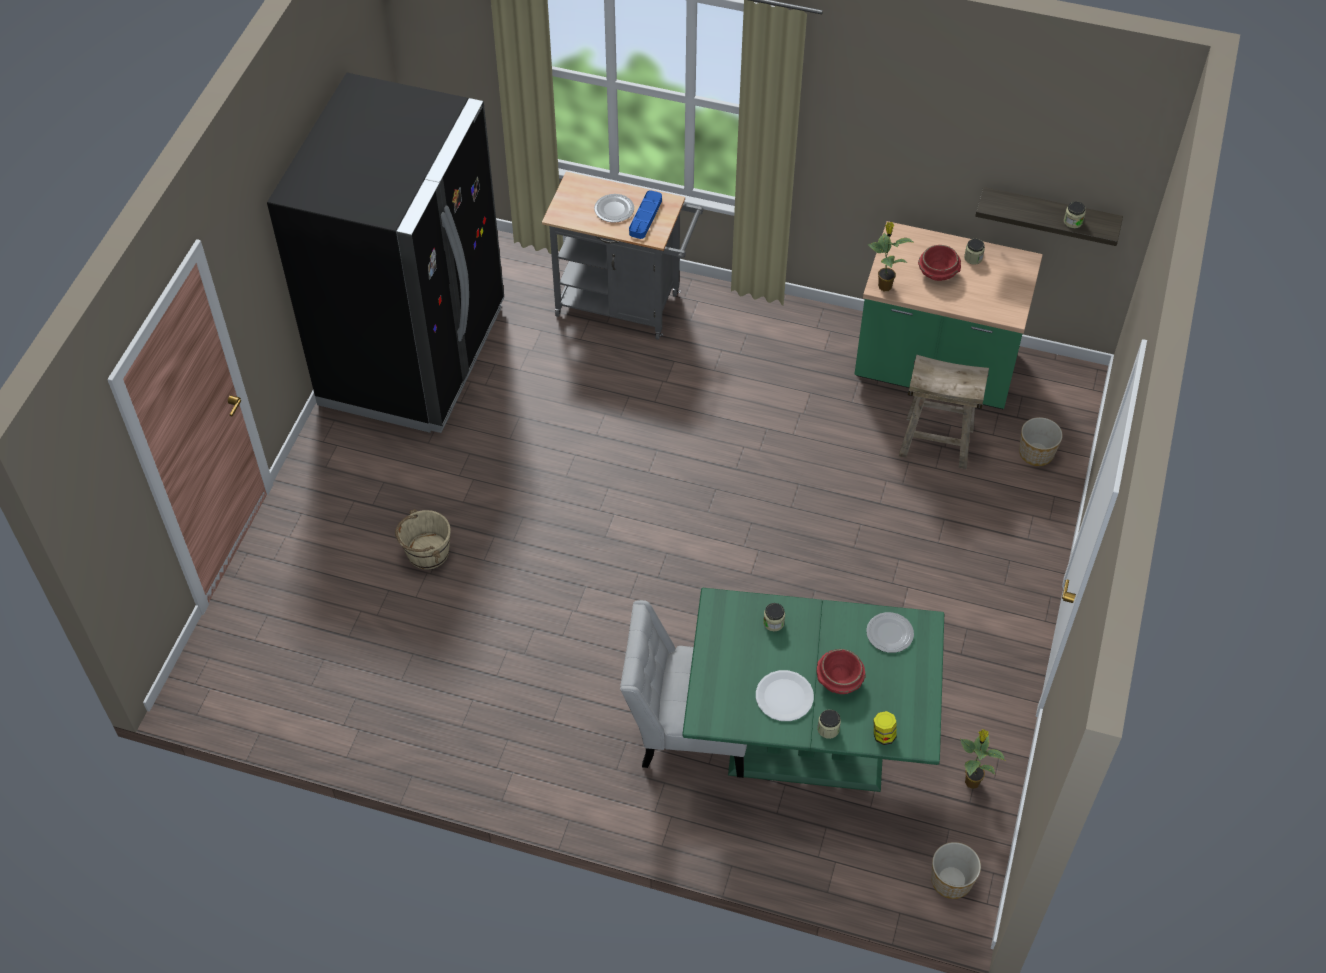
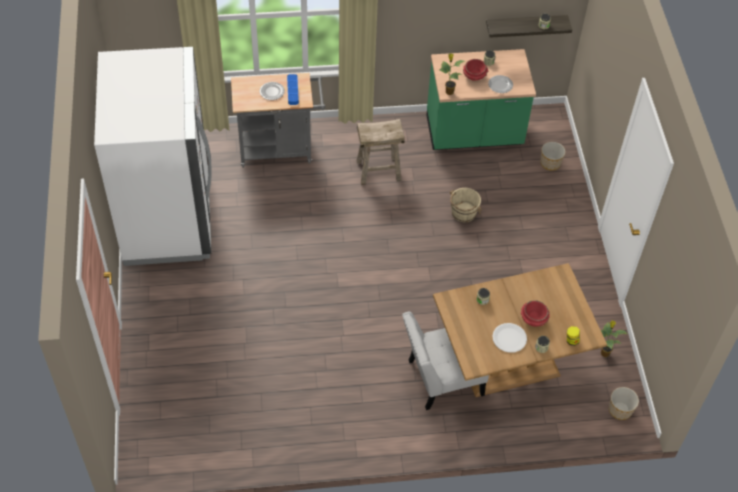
camera: 25 degrees left, 0 degrees up
black fridge [267,73,504,433] -> white fridge [94,47,212,266]
beige bucket [395,509,451,570] -> beige bucket moved to [449,188,482,222]
green dining table [682,588,944,792] -> brown dining table [433,263,607,397]
plate [866,612,914,653] -> plate moved to [488,75,513,93]
beige stool [899,355,989,469] -> beige stool moved to [356,119,405,185]

